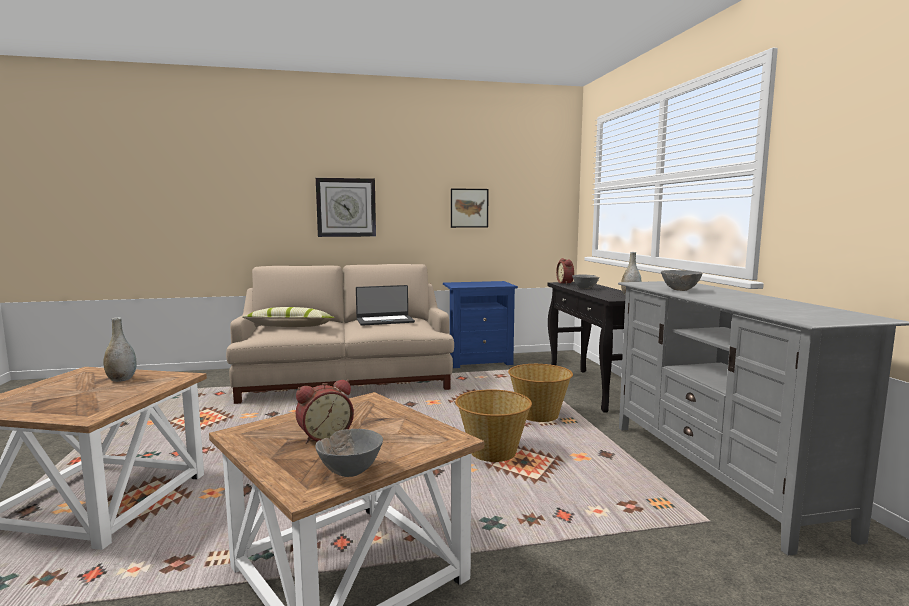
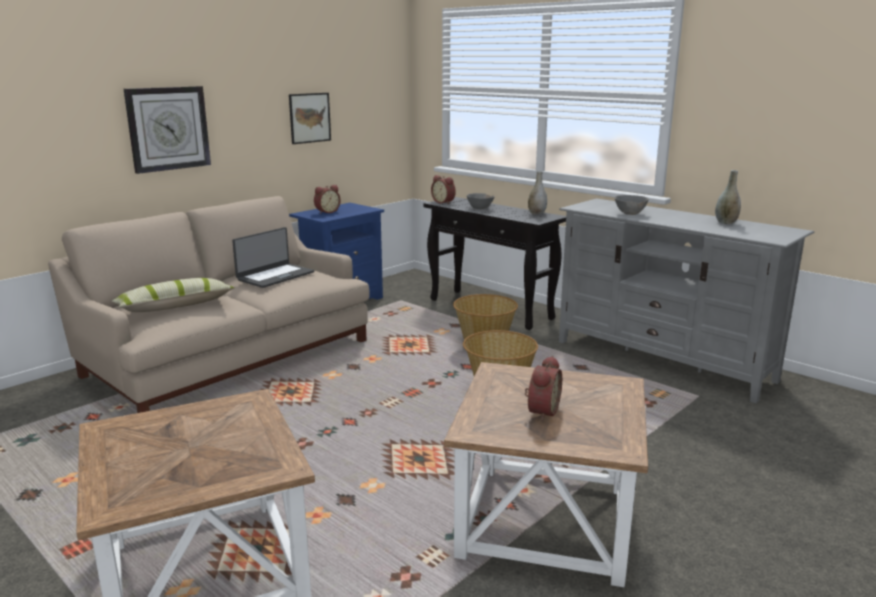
camera: 35 degrees left, 10 degrees up
grey vase [103,317,137,382] -> grey vase moved to [715,170,741,224]
grey bowl [316,429,383,477] -> none
none -> alarm clock [314,185,341,214]

